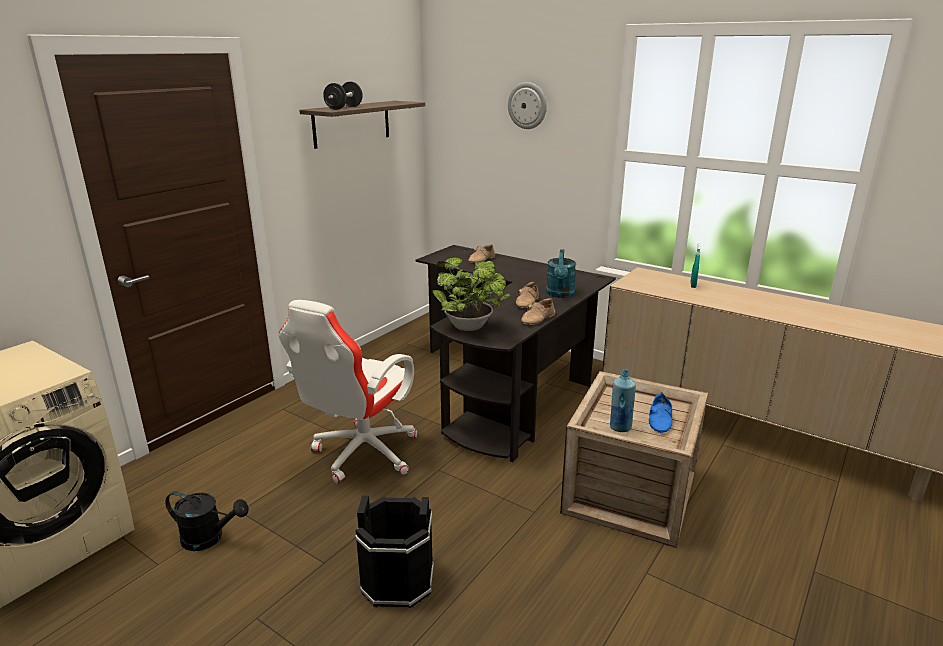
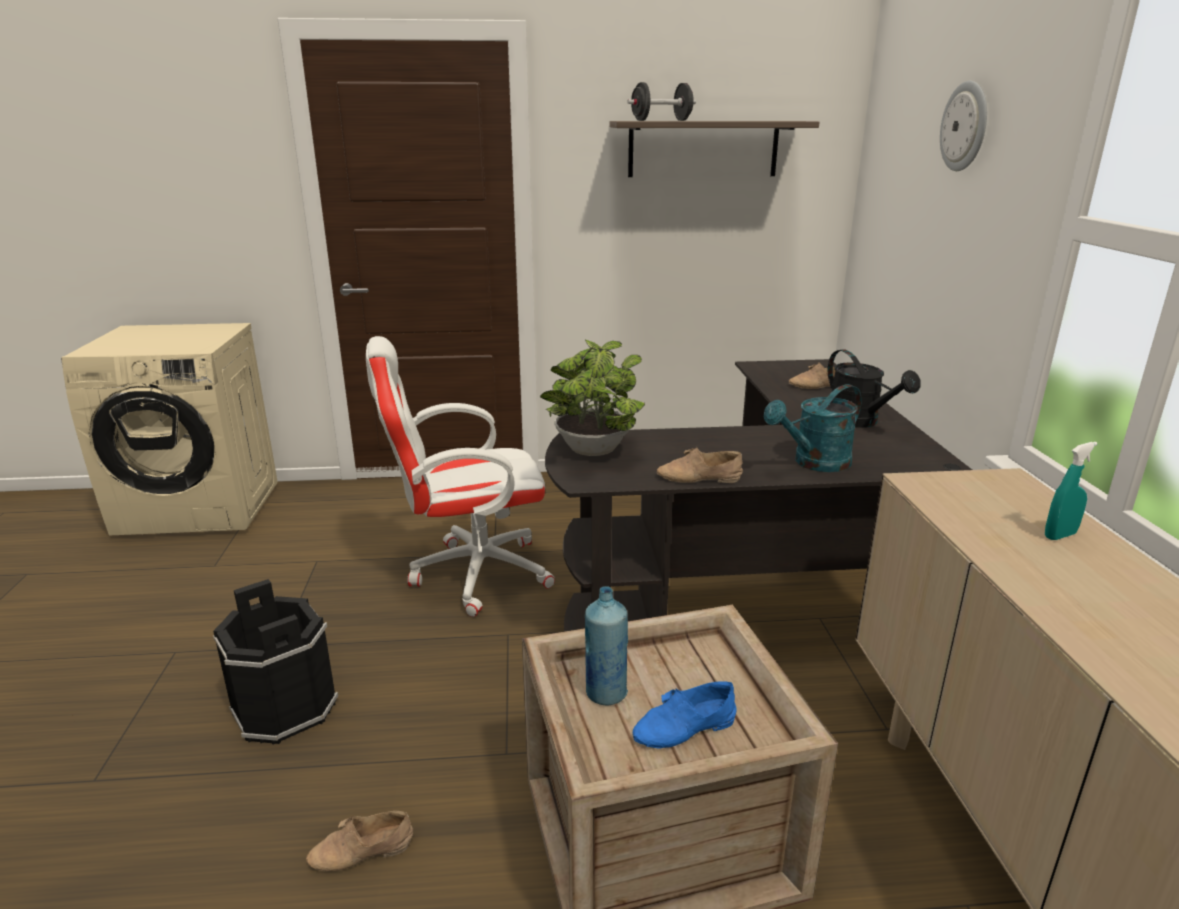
camera: 50 degrees right, 0 degrees up
black watering can [165,491,249,551] -> black watering can moved to [828,349,921,428]
beige shoe [516,282,539,308] -> beige shoe moved to [306,811,413,872]

